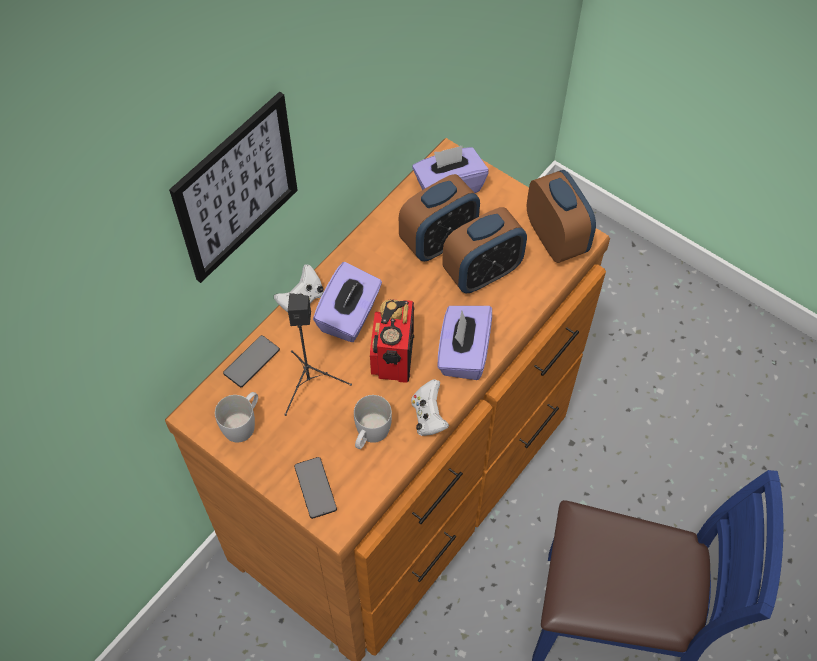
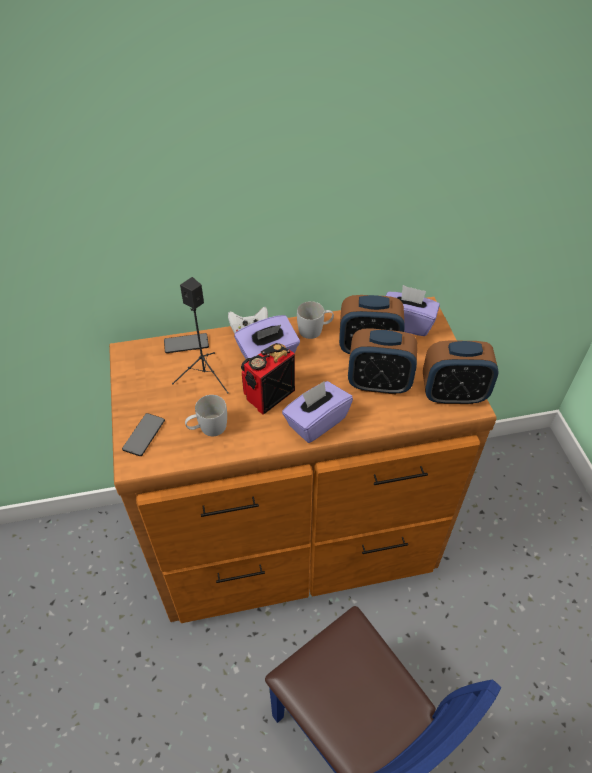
camera: 40 degrees right, 10 degrees down
picture [169,91,298,283] -> none
white mug [215,392,258,442] -> white mug moved to [297,301,334,339]
white game controller [411,379,449,436] -> none
alarm clock [527,170,596,263] -> alarm clock turned 75 degrees clockwise [423,340,499,404]

